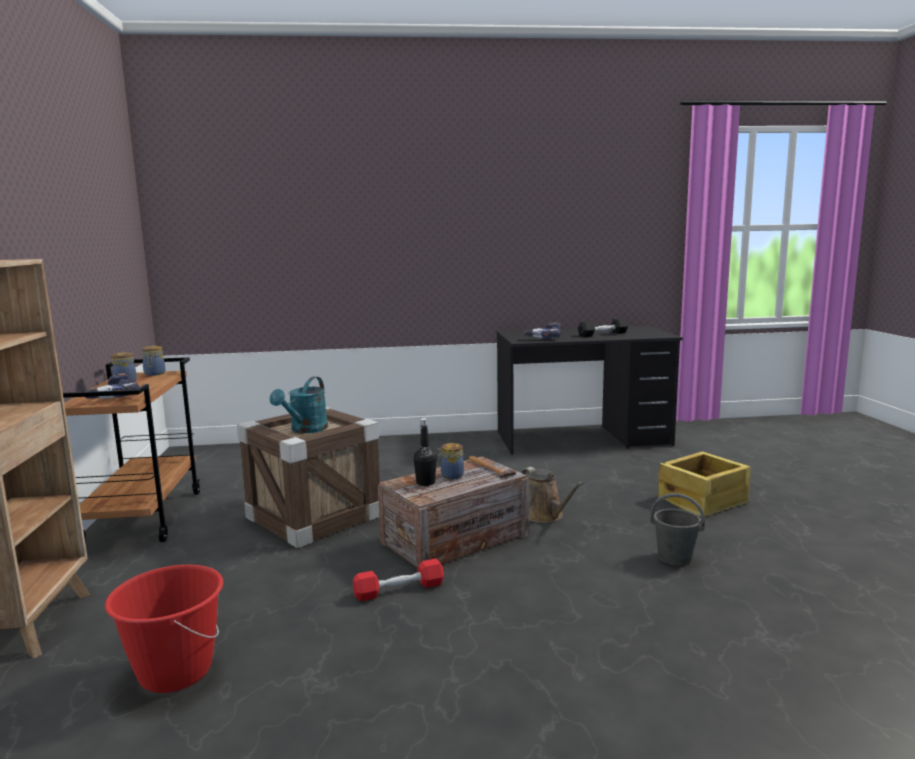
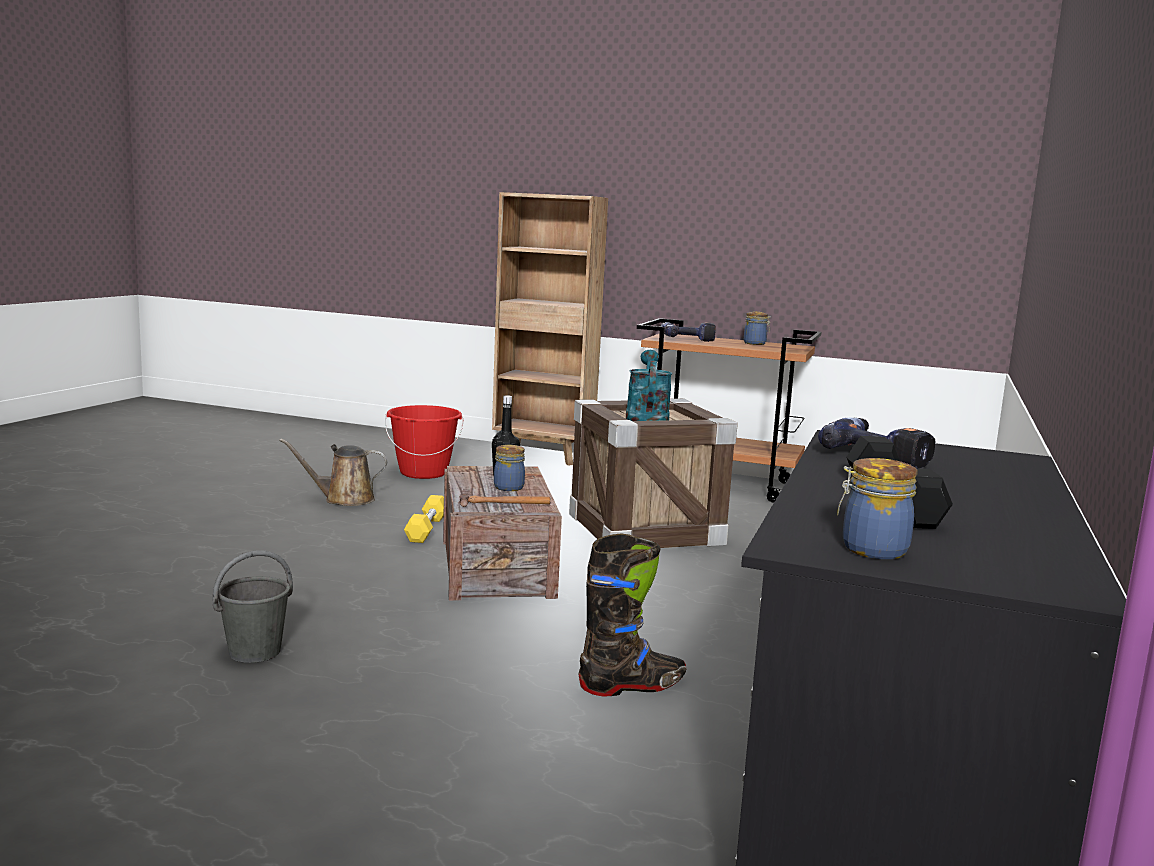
camera: 115 degrees right, 0 degrees up
jar [142,346,165,376] -> jar moved to [837,458,918,559]
turquoise watering can [270,377,328,434] -> turquoise watering can turned 45 degrees clockwise [626,350,672,421]
red dumbbell [353,558,444,601] -> yellow dumbbell [404,495,444,543]
brown watering can [521,467,584,523] -> brown watering can moved to [279,438,387,506]
crate [658,452,751,517] -> none
none -> black boot [579,533,686,697]

